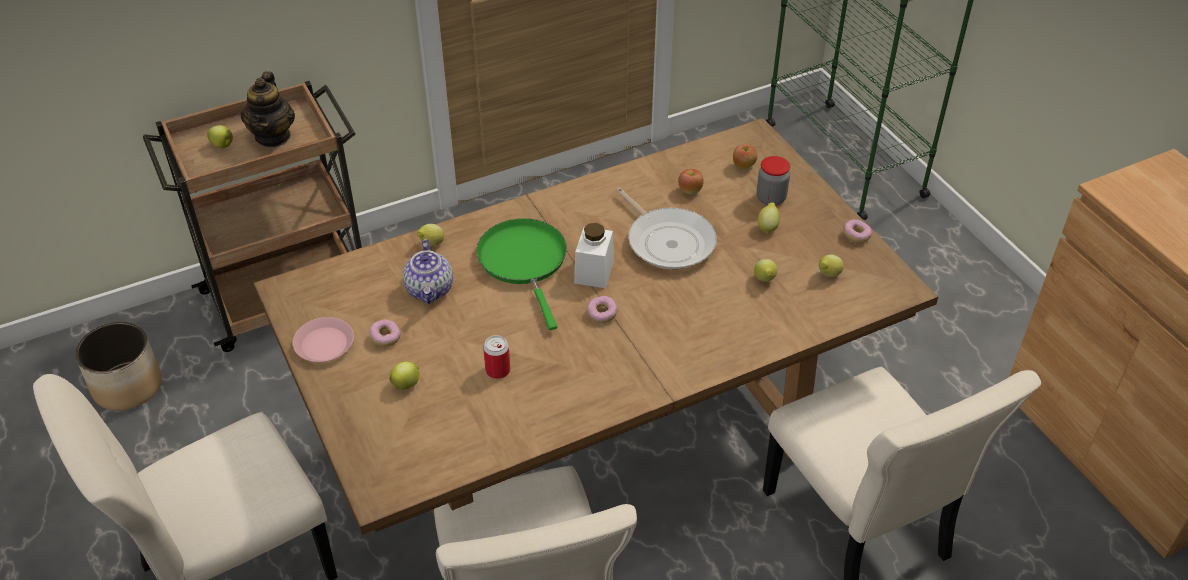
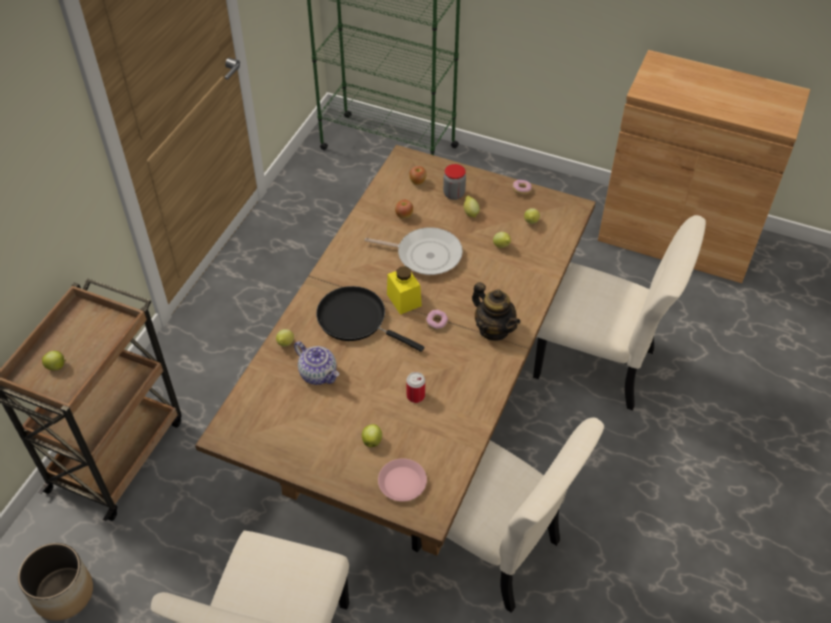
camera: 40 degrees left, 5 degrees up
teapot [240,71,295,147] -> teapot moved to [472,282,520,341]
pink plate [293,317,354,362] -> pink plate moved to [378,459,427,501]
donut [369,319,401,347] -> none
green frying pan [476,218,567,330] -> black frying pan [316,286,424,352]
white jar [574,223,614,288] -> yellow jar [387,266,422,315]

